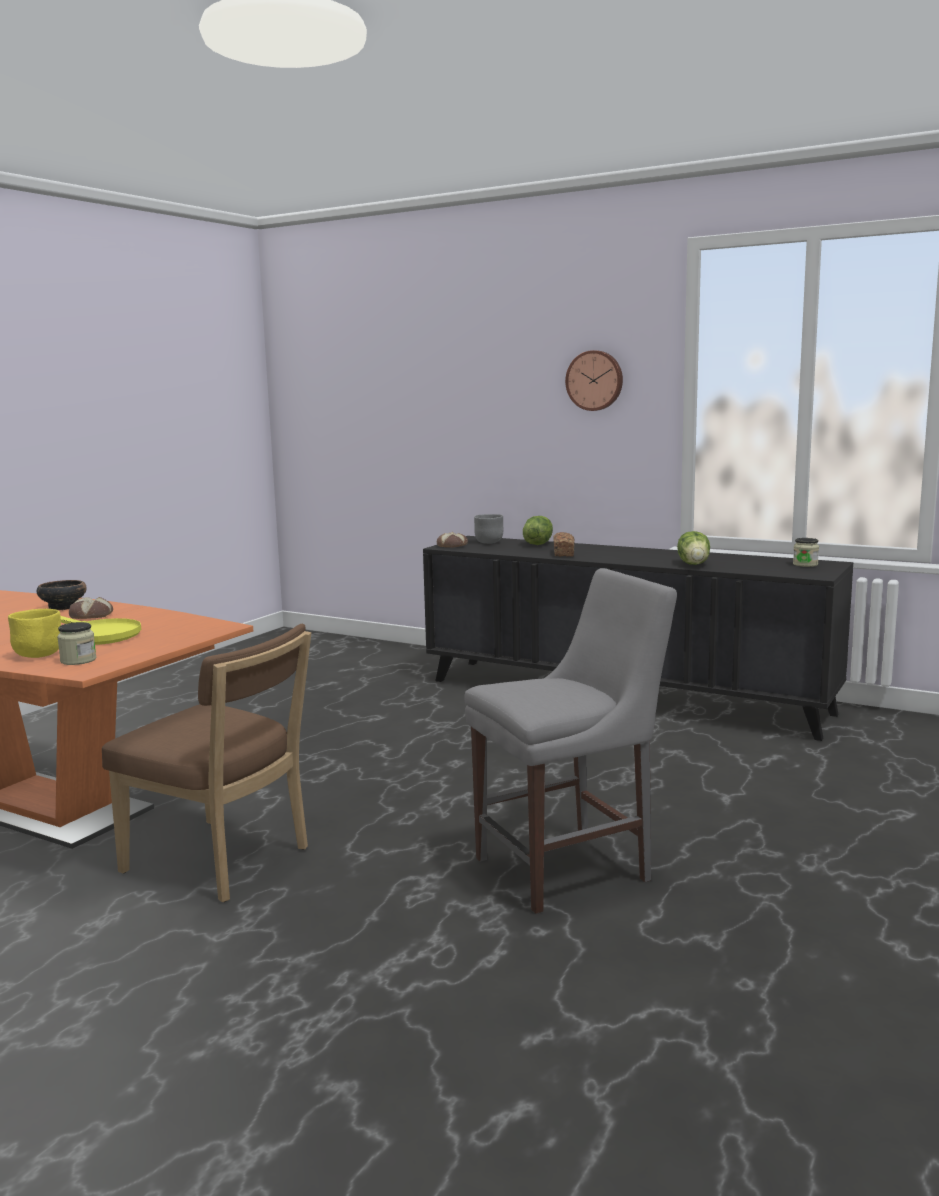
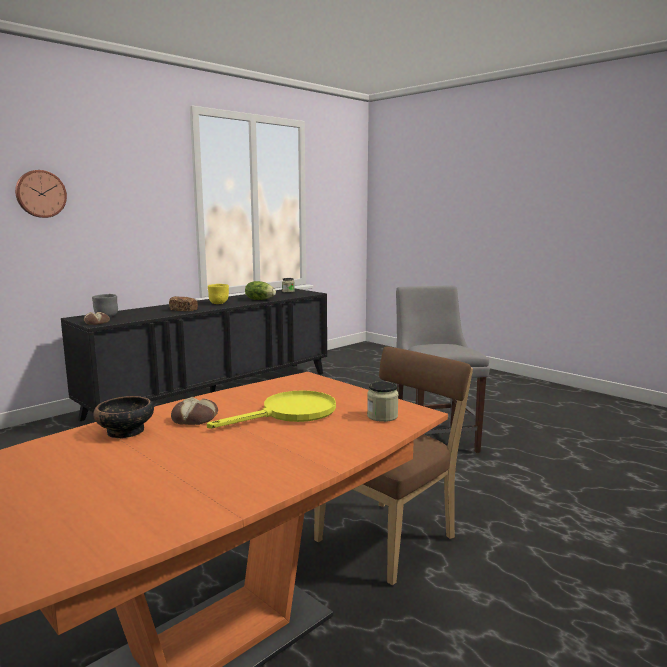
camera: 75 degrees left, 0 degrees up
yellow bowl [8,609,61,658] -> yellow bowl moved to [208,284,229,304]
lettuce [523,516,553,545] -> none
wall clock [565,350,623,411] -> wall clock moved to [15,170,67,218]

